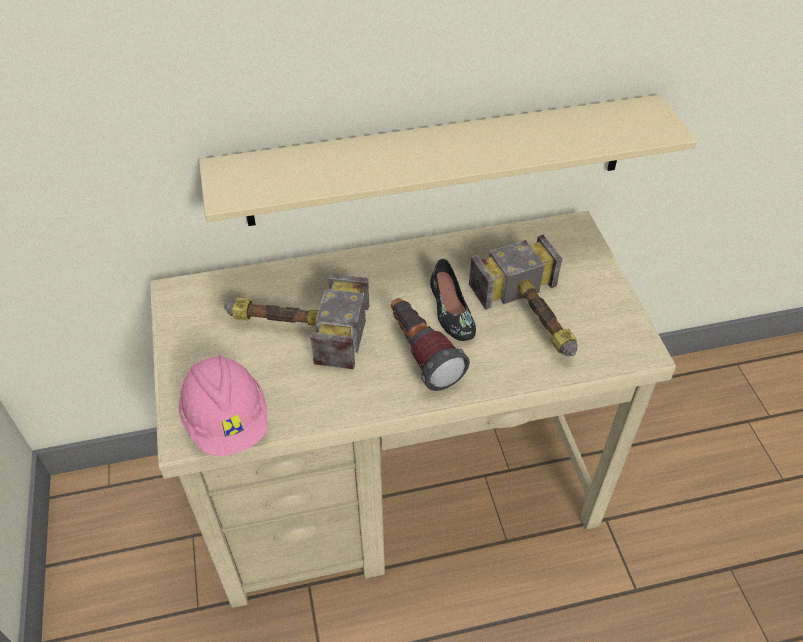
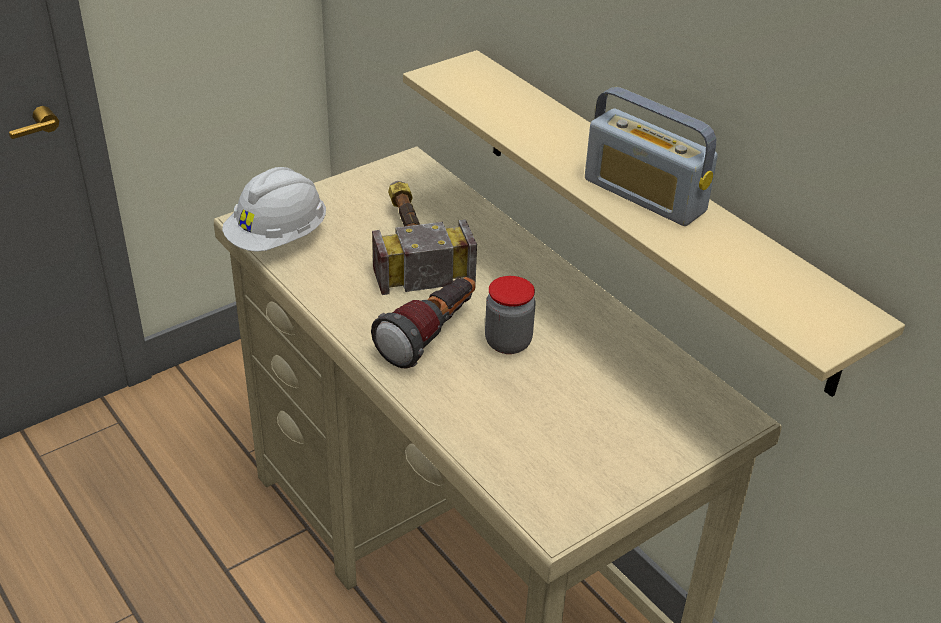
camera: 65 degrees right, 10 degrees down
pink hard hat [179,355,268,456] -> white hard hat [222,167,326,252]
black shoe [430,259,476,341] -> jar [485,276,536,354]
hammer [469,235,578,356] -> none
none -> radio [585,87,718,226]

